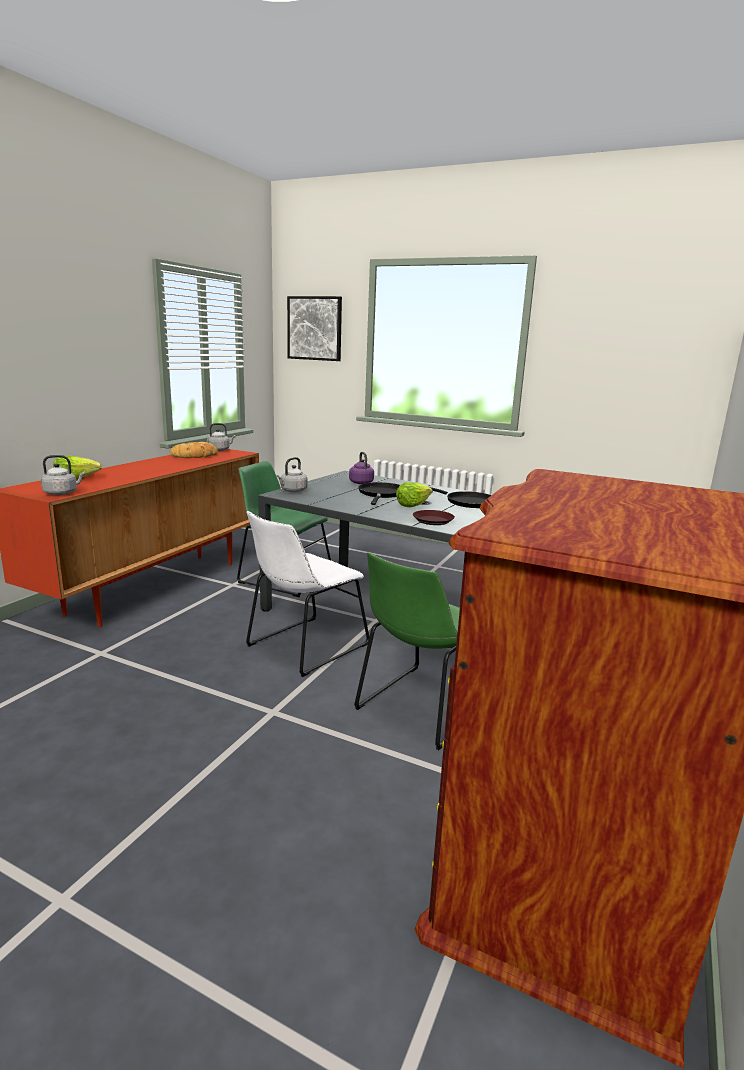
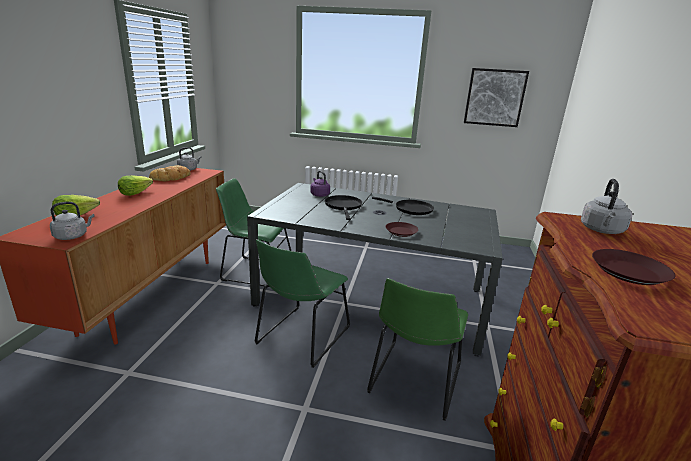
camera: 15 degrees left, 5 degrees up
white chair [246,511,369,677] -> green chair [255,239,350,368]
grey kettle [276,457,308,492] -> grey kettle moved to [581,179,632,234]
picture [287,296,342,361] -> picture moved to [464,68,529,127]
lettuce [396,482,433,507] -> lettuce moved to [118,176,153,196]
none -> brown plate [592,249,676,285]

